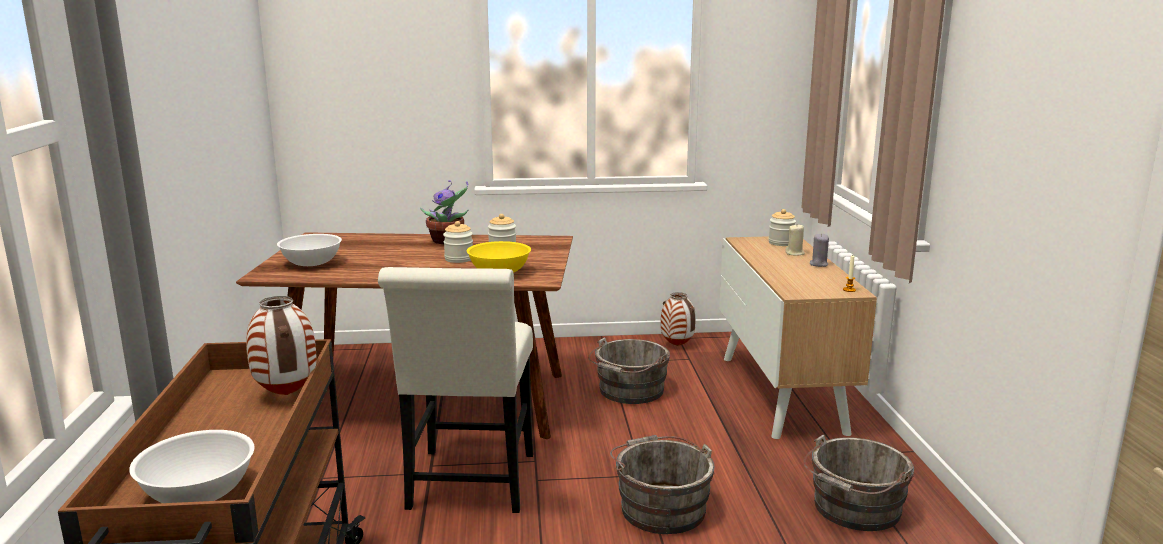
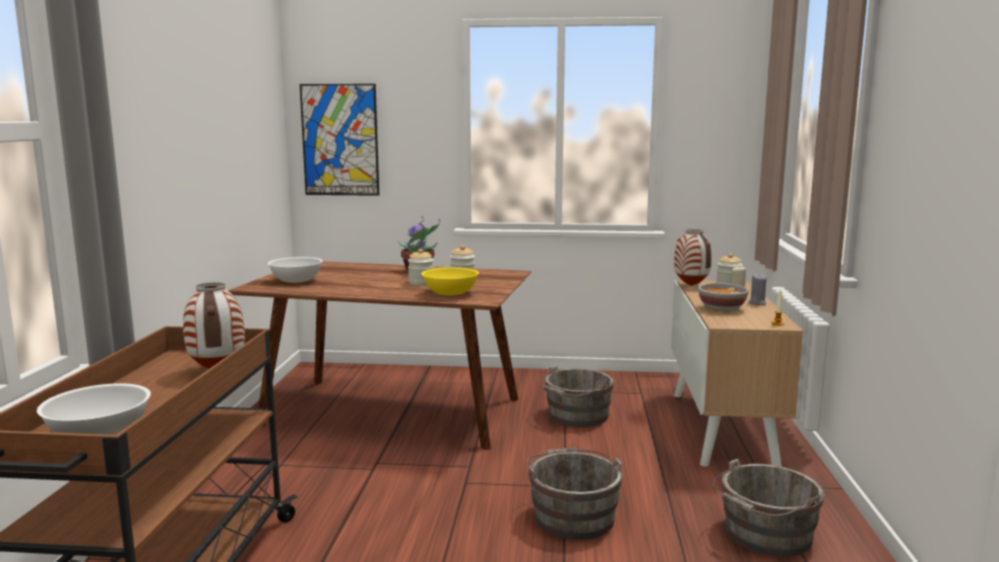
camera: 10 degrees right, 5 degrees down
white chair [378,267,533,513] -> none
vase [660,292,696,346] -> vase moved to [674,229,712,286]
none -> picture [300,84,379,196]
none -> bowl [698,283,749,311]

